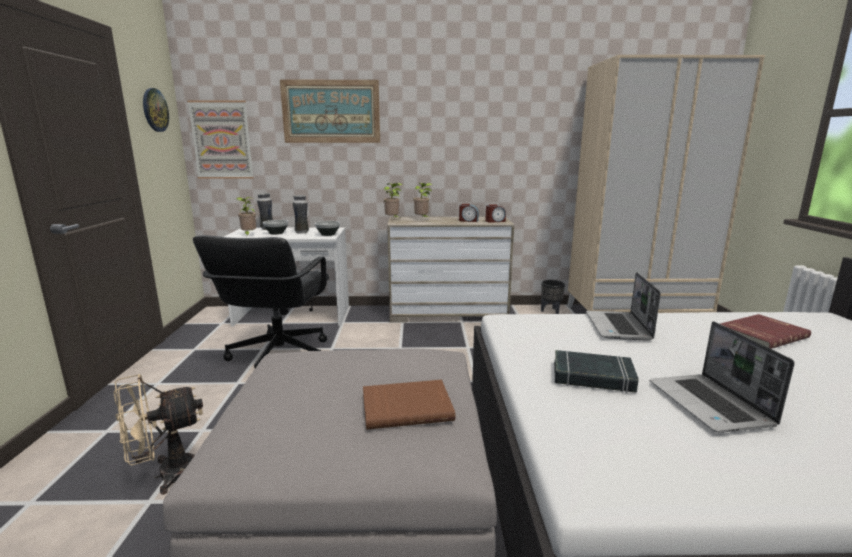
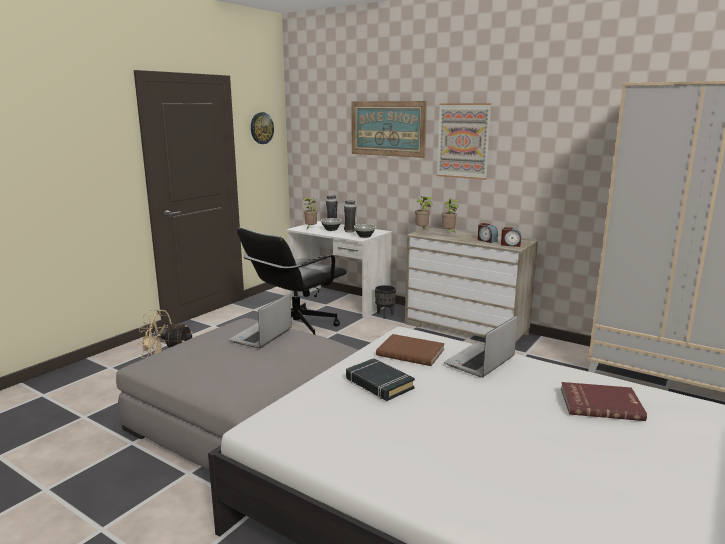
camera: 35 degrees right, 0 degrees up
picture [187,100,254,179] -> picture moved to [437,103,492,180]
brown book [363,380,455,430] -> brown book moved to [376,334,445,366]
black planter [541,280,565,314] -> black planter moved to [375,285,396,319]
laptop [650,321,795,433] -> laptop moved to [228,293,292,348]

